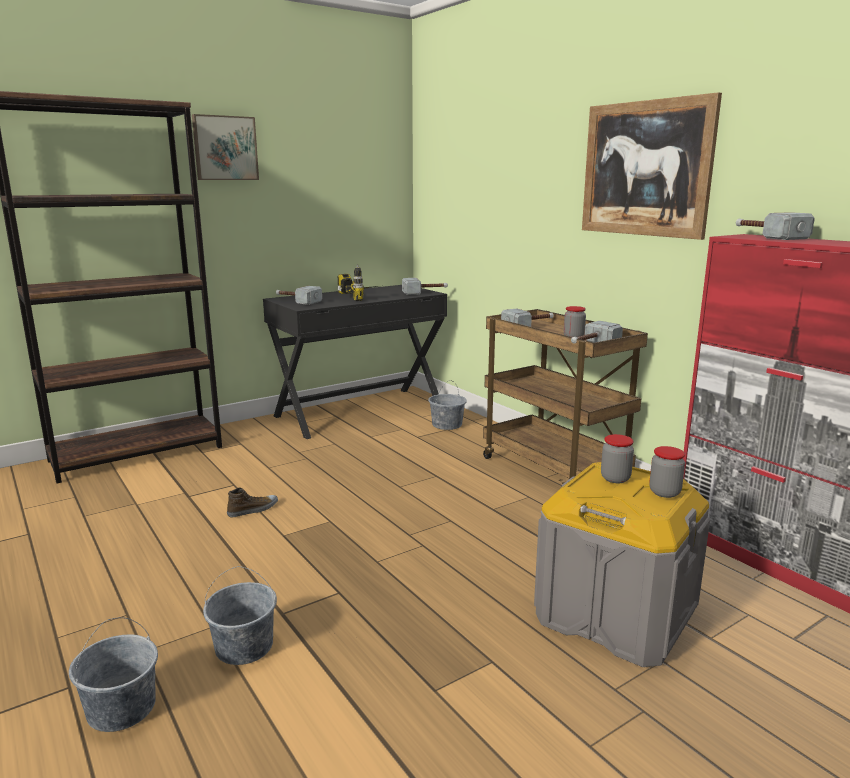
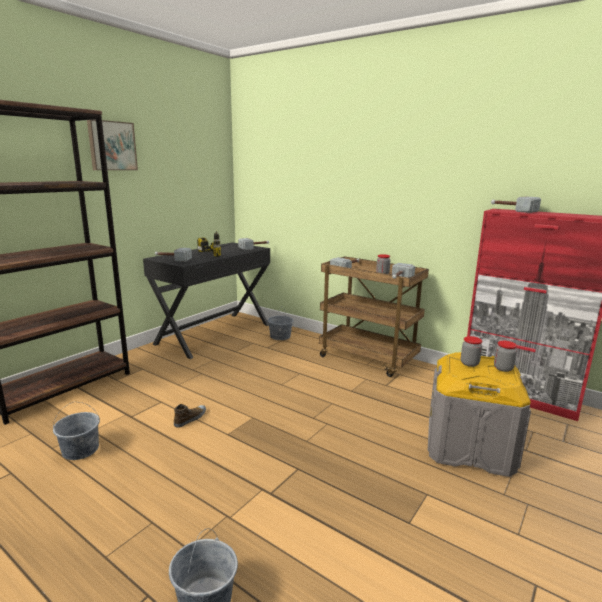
camera: 20 degrees left, 0 degrees up
grey bucket [203,566,277,665] -> grey bucket moved to [53,402,100,460]
picture [582,92,722,240] -> none

